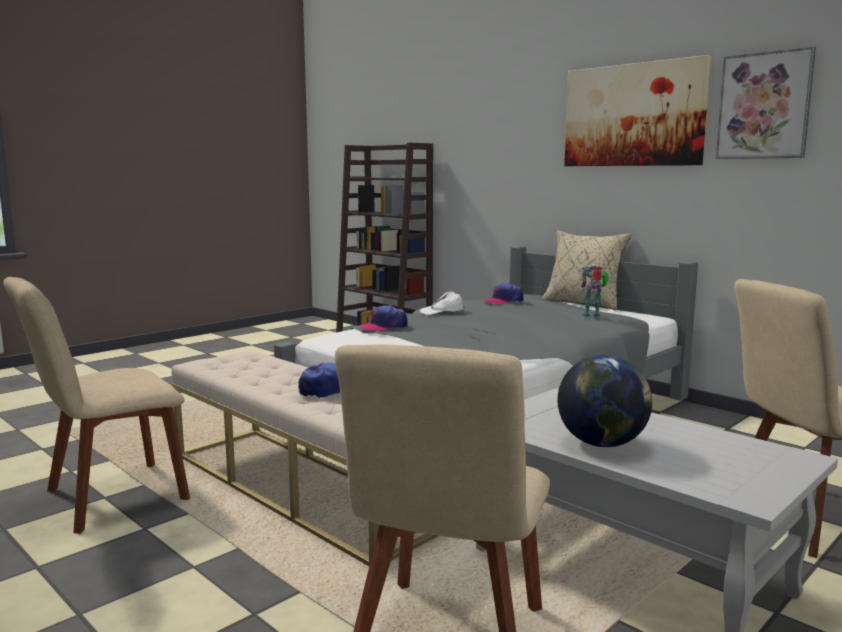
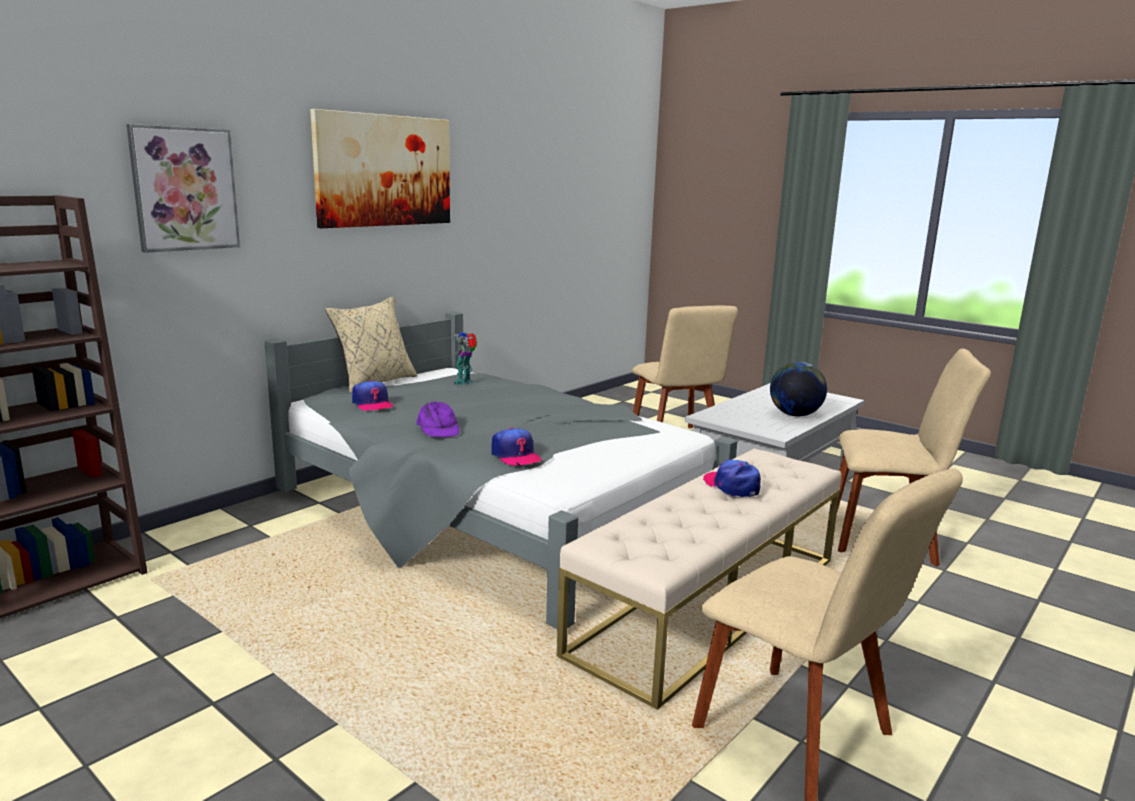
camera: 95 degrees left, 5 degrees up
white cap [420,291,465,315] -> purple cap [417,401,460,437]
toy robot [581,266,609,318] -> toy robot turned 45 degrees clockwise [452,332,477,386]
picture [716,46,816,159] -> picture moved to [126,124,240,253]

